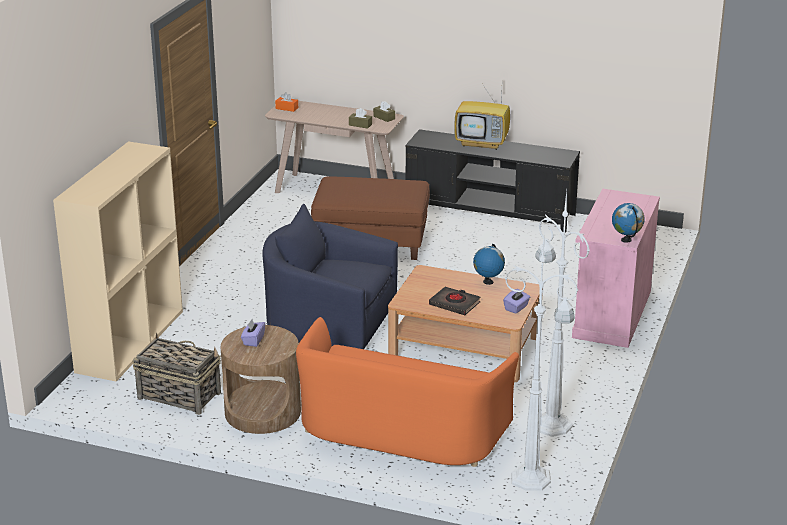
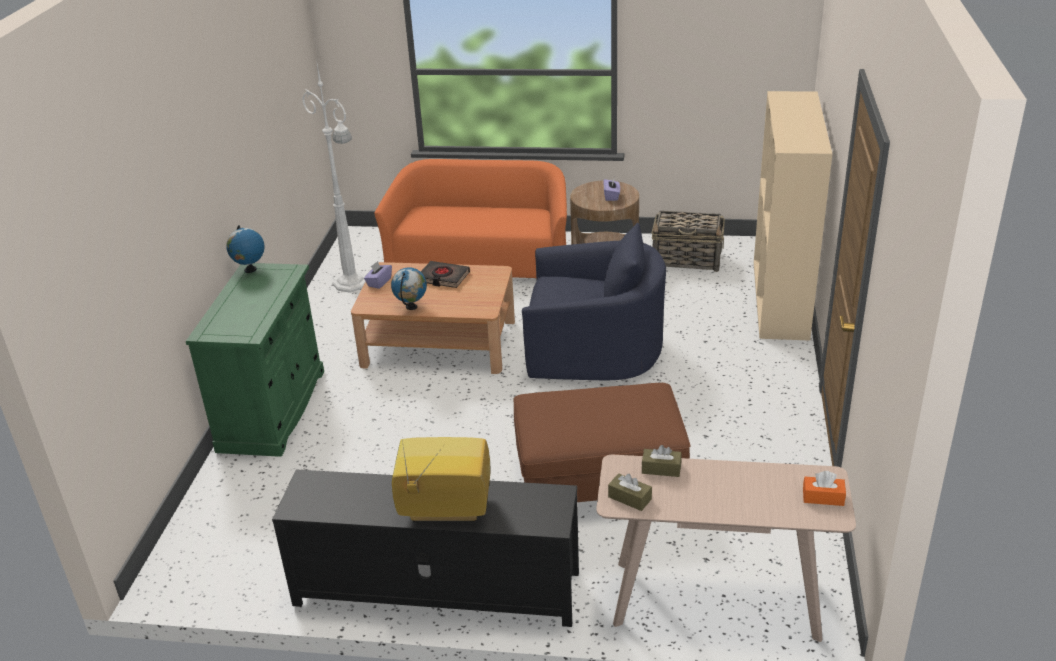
camera: 170 degrees right, 5 degrees up
white floor lamp [505,238,578,491] -> none
pink cabinet [572,189,660,348] -> green cabinet [186,263,324,457]

